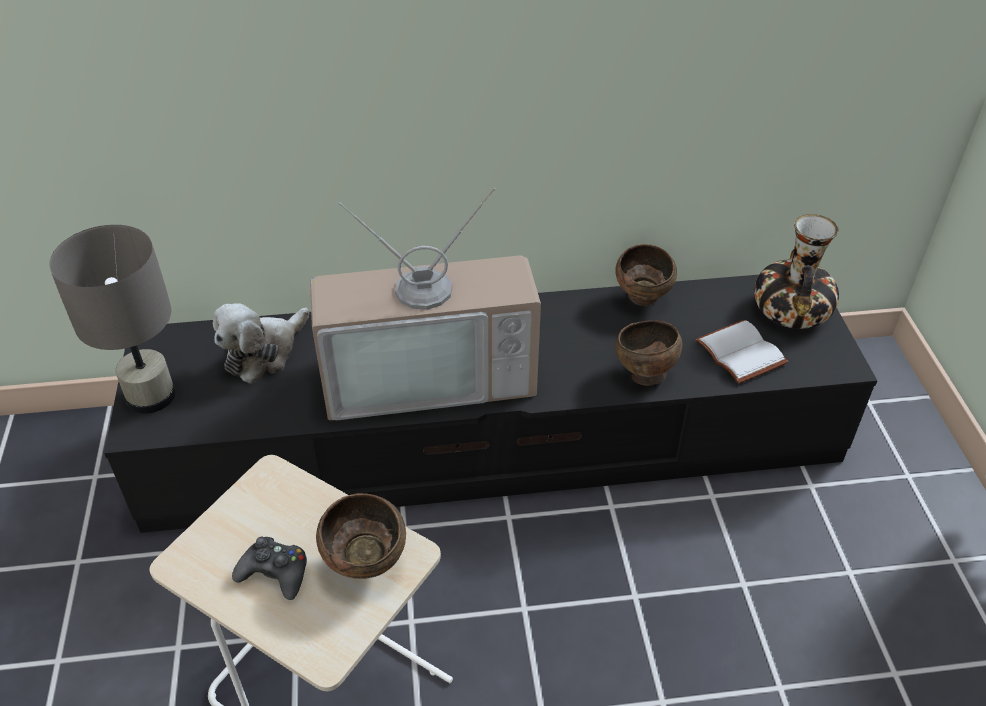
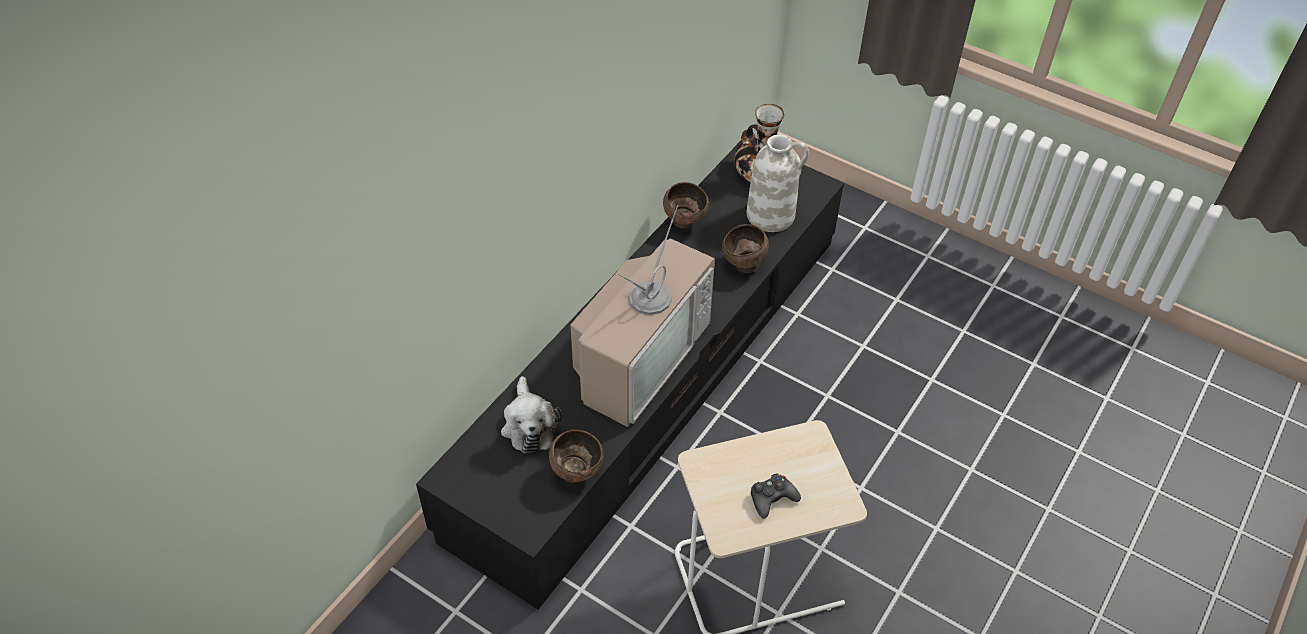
camera: 50 degrees left, 5 degrees up
grey table lamp [49,225,176,414] -> none
brown bowl [316,493,406,579] -> brown bowl moved to [549,430,604,483]
white book [696,320,788,384] -> white vase [747,135,809,232]

